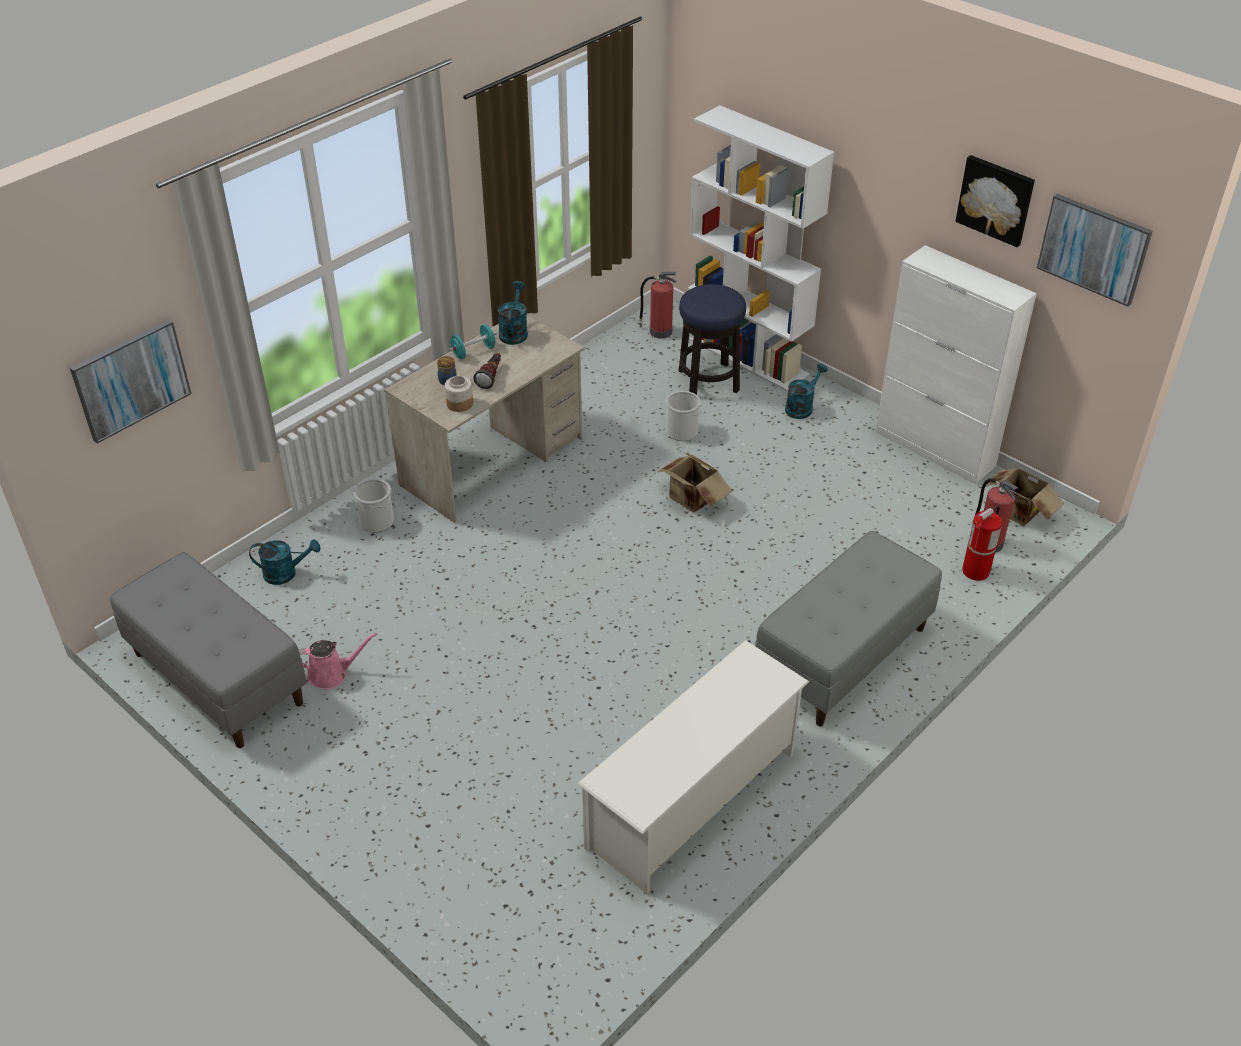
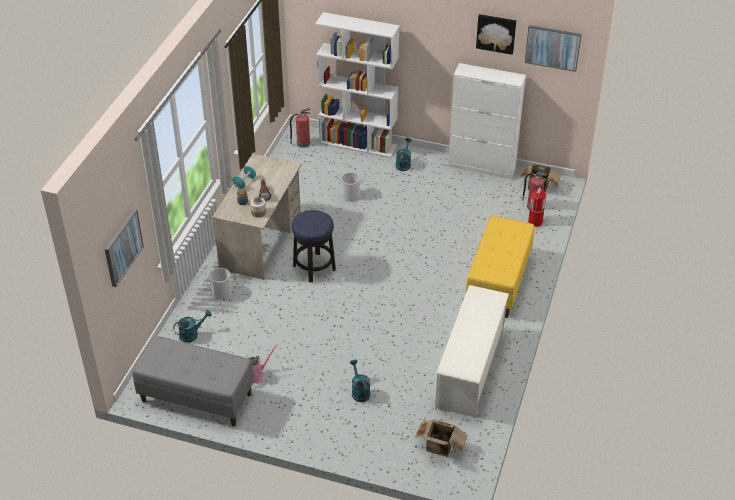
camera: 25 degrees left, 0 degrees up
turquoise watering can [498,281,528,345] -> turquoise watering can moved to [350,360,370,402]
cardboard box [657,453,732,513] -> cardboard box moved to [415,420,468,457]
stool [679,284,746,395] -> stool moved to [292,210,336,283]
grey bench [755,531,942,726] -> yellow bench [466,216,534,318]

